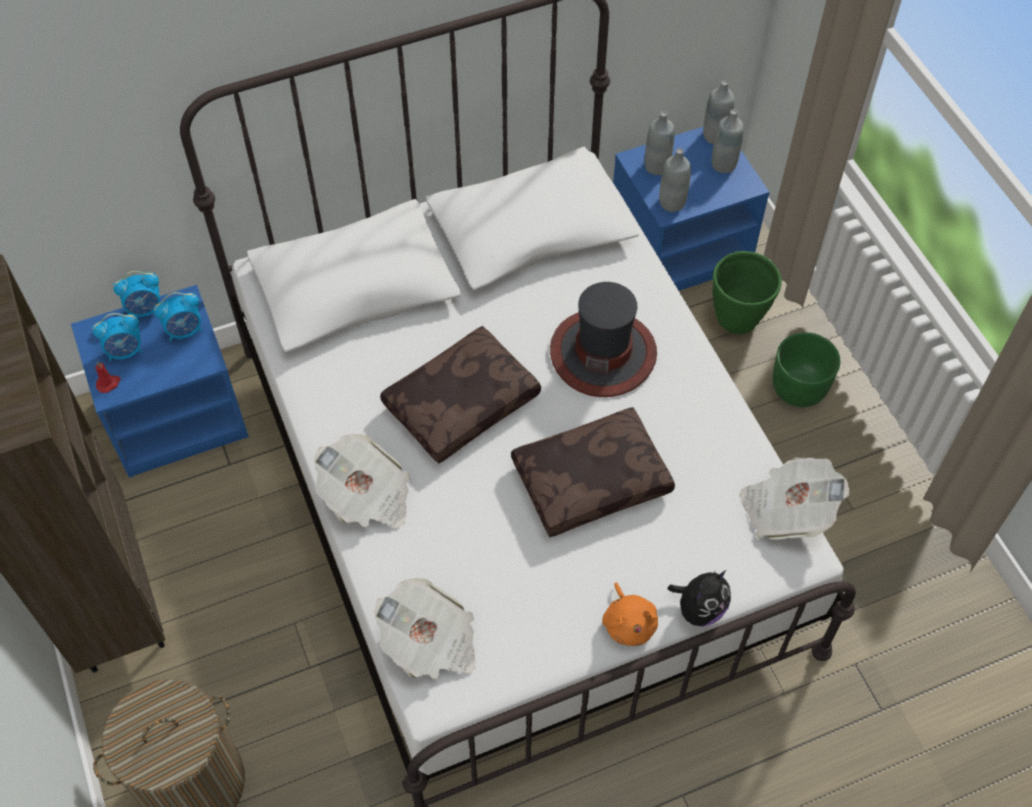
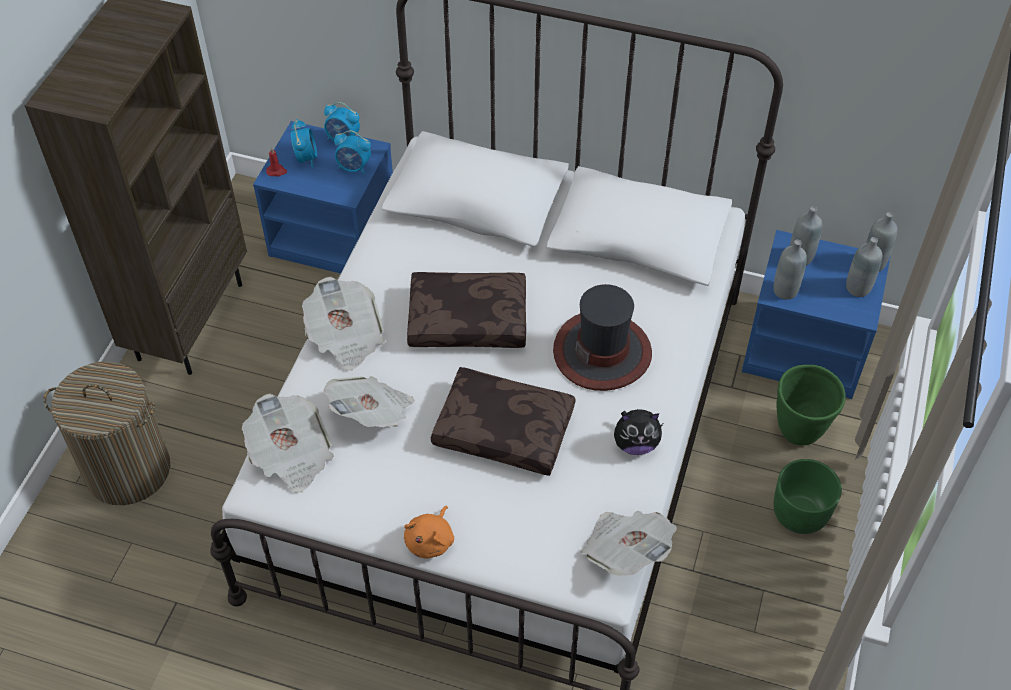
camera: 40 degrees right, 5 degrees down
alarm clock [92,313,143,361] -> alarm clock turned 120 degrees counterclockwise [291,119,317,168]
plush toy [668,570,731,627] -> plush toy moved to [614,409,663,455]
none -> newspaper [324,376,414,427]

